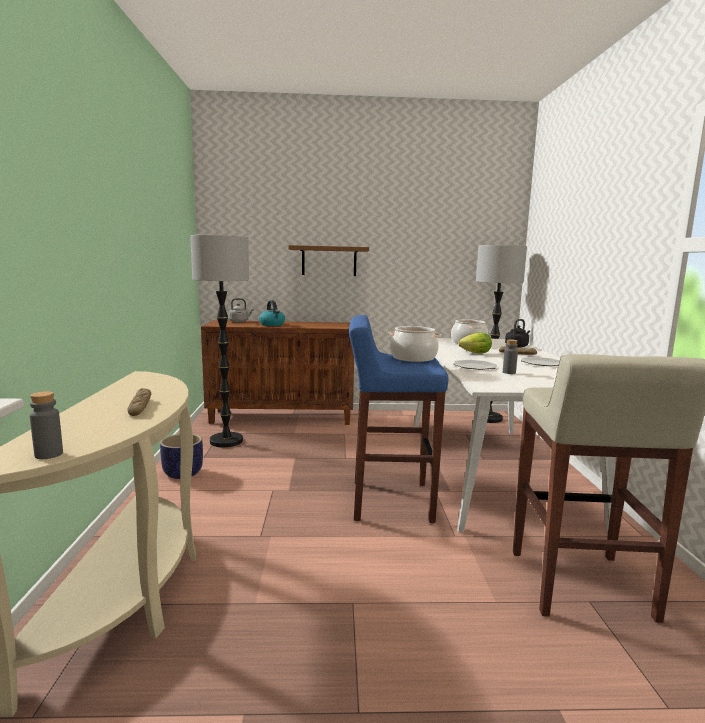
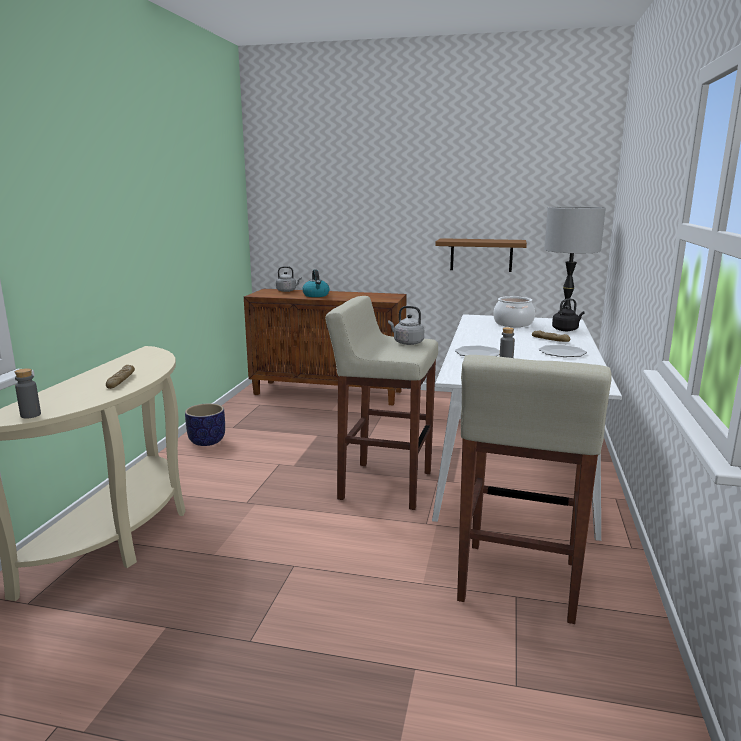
camera: 15 degrees right, 5 degrees up
floor lamp [190,235,249,447] -> none
brown shelf [289,245,369,276] -> brown shelf moved to [435,238,527,272]
blue stool [349,315,448,523] -> beige stool [325,296,438,510]
cooking pot [388,326,441,362] -> grey kettle [388,306,424,345]
lettuce [458,333,492,353] -> none

